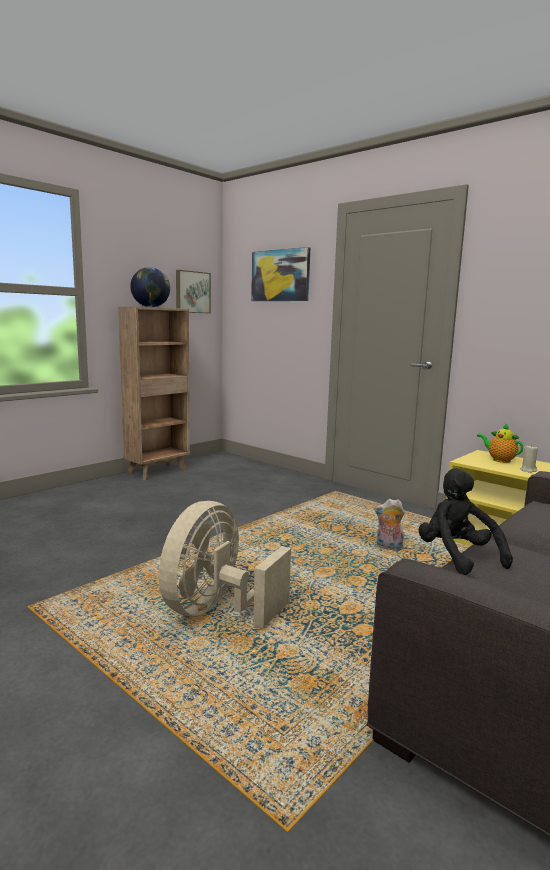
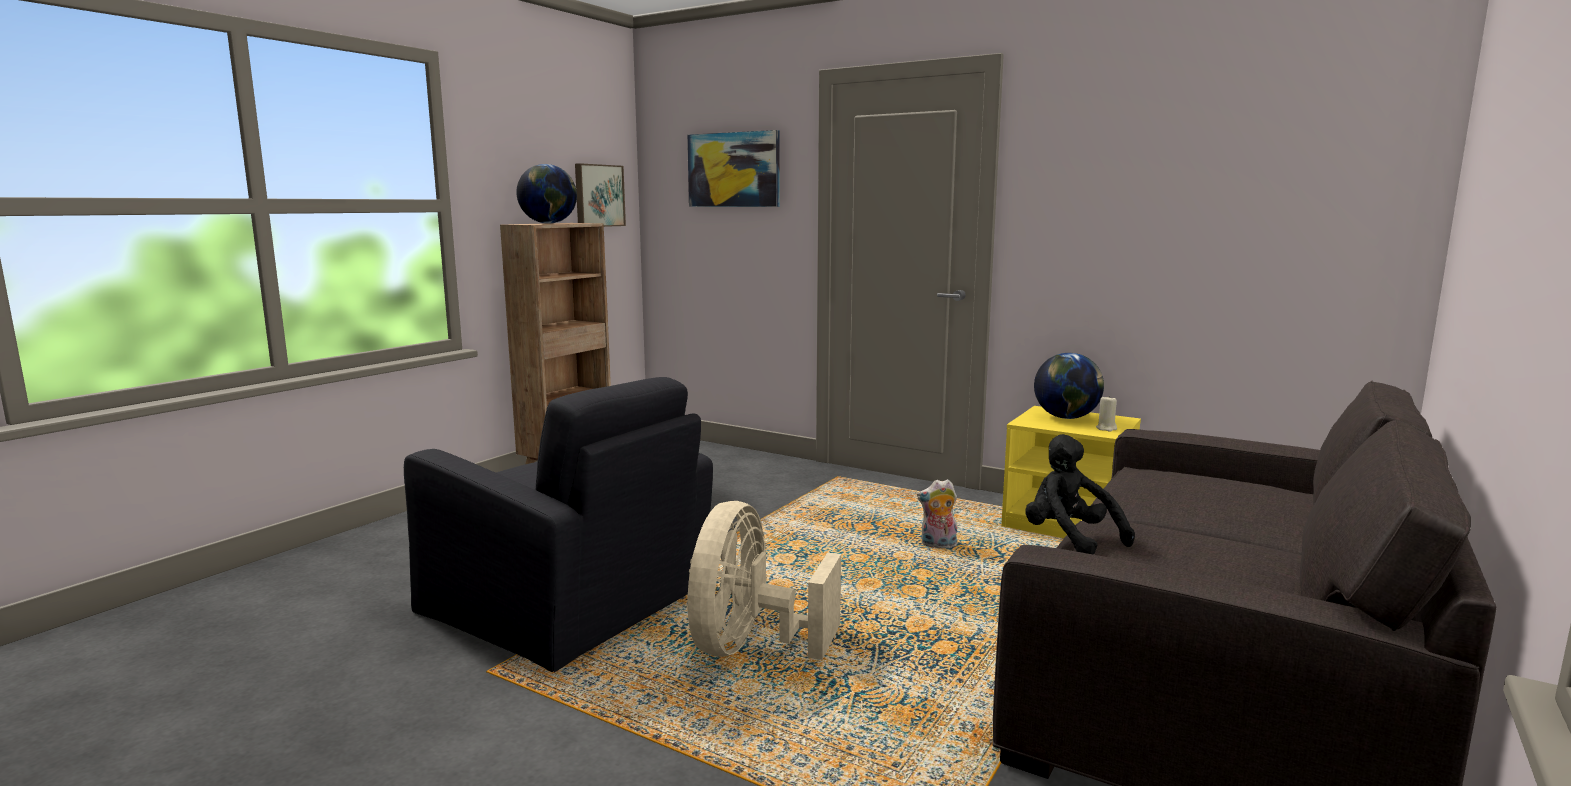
camera: 10 degrees left, 0 degrees up
teapot [477,423,523,463] -> globe [1034,353,1104,419]
none -> black armchair [404,377,713,672]

